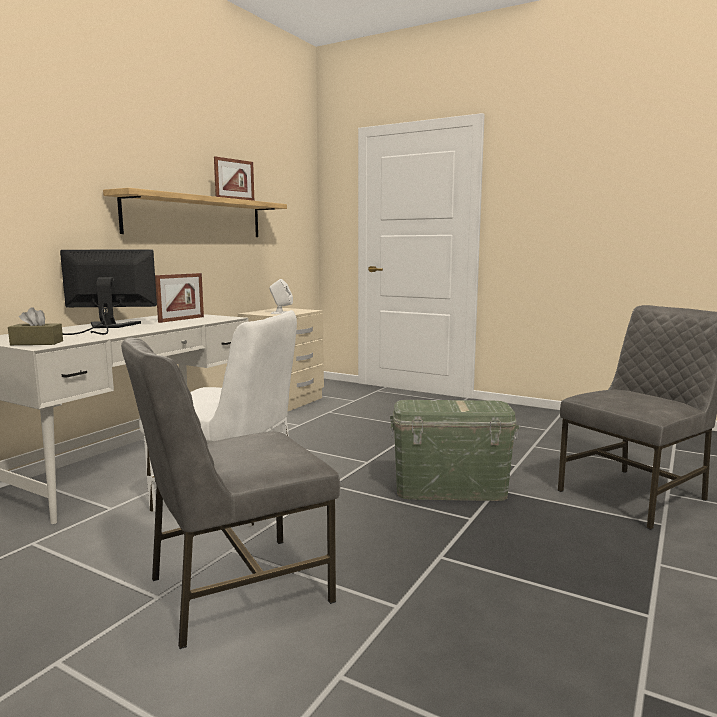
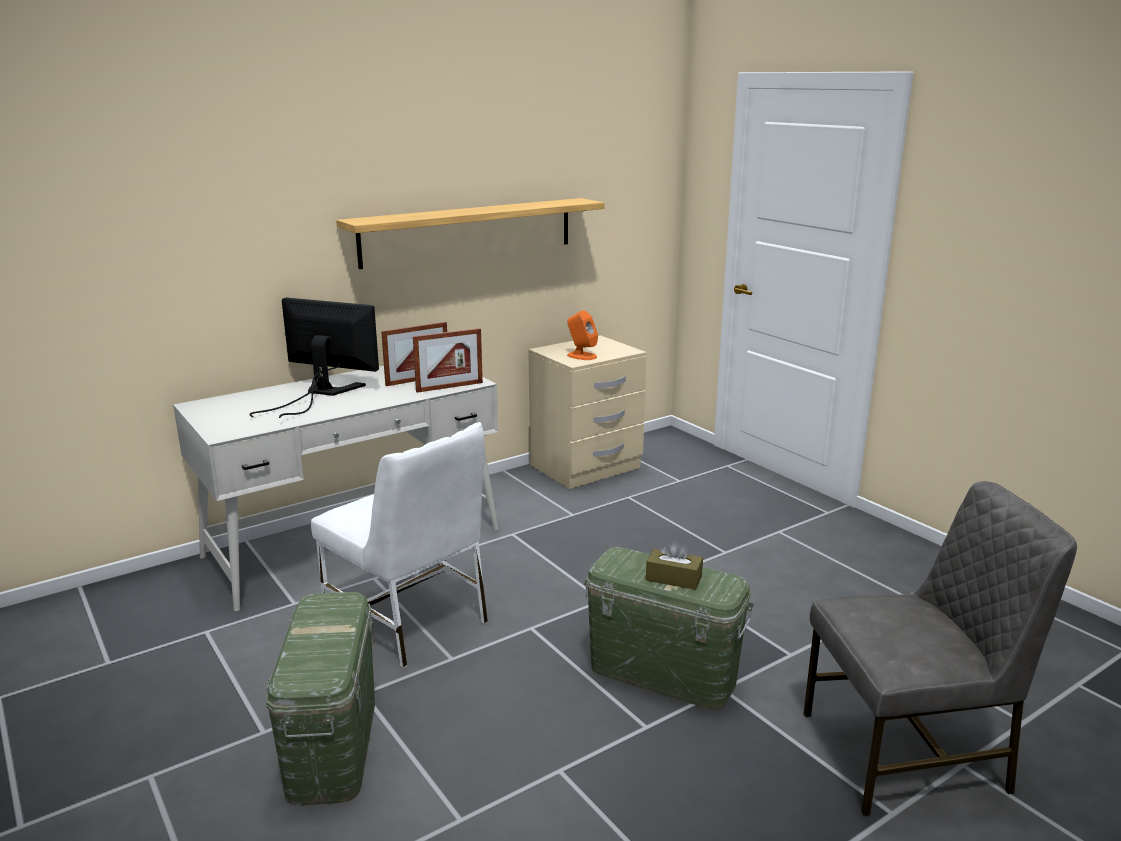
camera: 25 degrees right, 10 degrees up
brown tissue box [8,307,63,345] -> brown tissue box moved to [646,540,703,590]
grey chair [121,338,340,649] -> green storage box [266,592,375,806]
picture frame [214,156,254,201] -> picture frame moved to [413,328,483,393]
white speaker [269,279,293,314] -> orange speaker [567,310,598,360]

